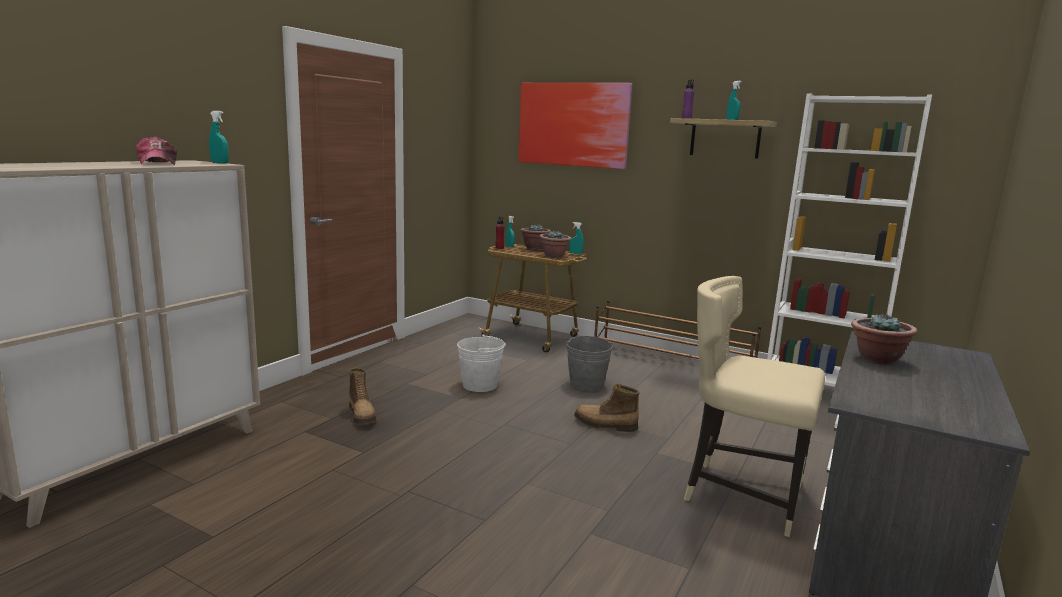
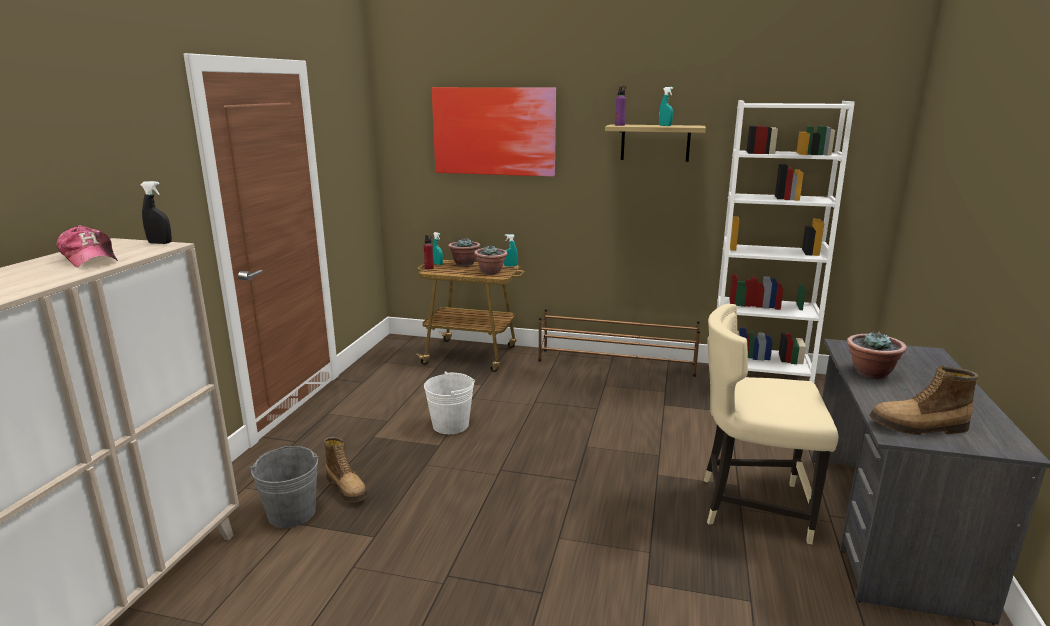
camera: 15 degrees left, 5 degrees up
turquoise spray bottle [209,111,229,164] -> black spray bottle [140,181,172,244]
grey bucket [566,336,613,392] -> grey bucket moved to [250,446,319,528]
boot [574,384,639,432] -> boot moved to [869,366,978,435]

